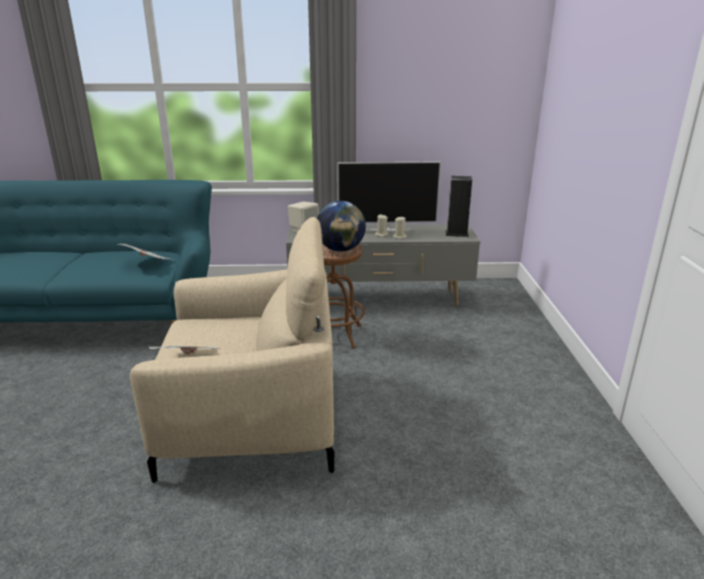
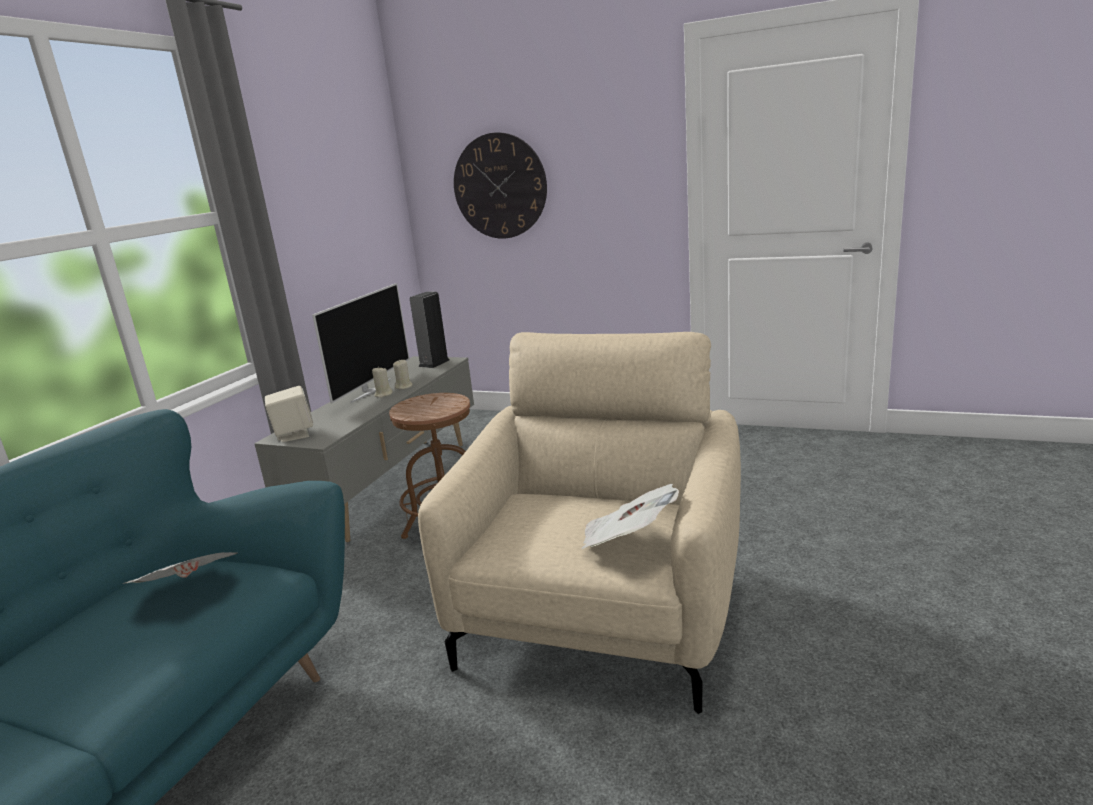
camera: 65 degrees left, 5 degrees down
globe [317,201,366,252] -> none
none -> wall clock [454,132,547,239]

